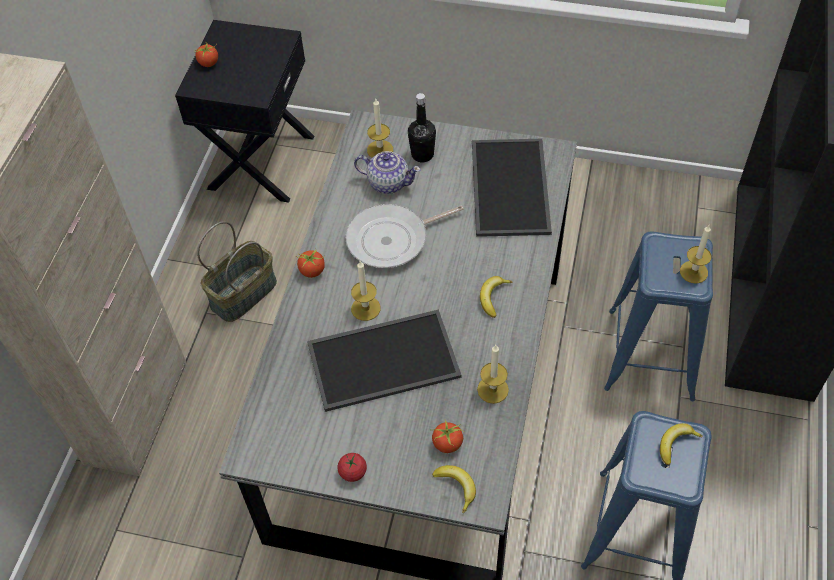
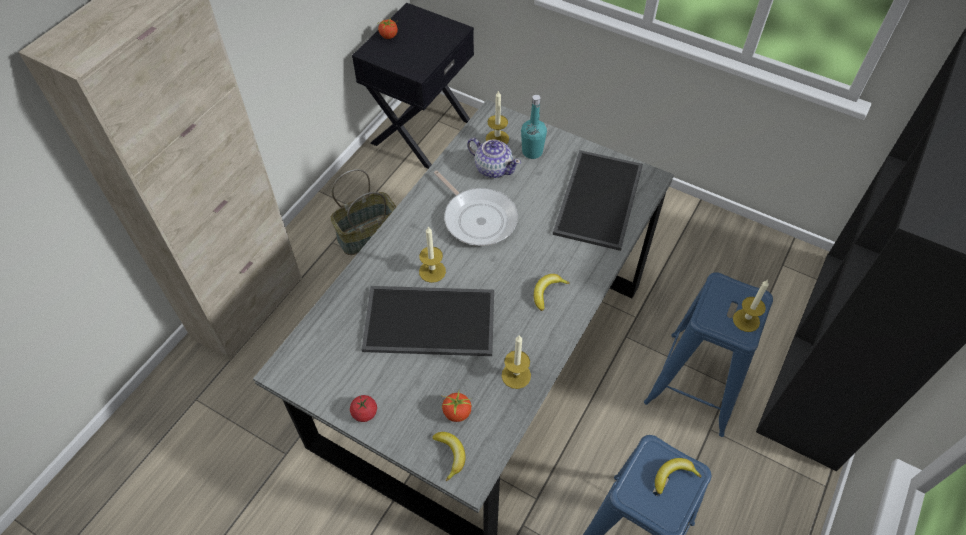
camera: 15 degrees right, 0 degrees up
tomato [296,247,325,278] -> none
frying pan [345,204,464,268] -> frying pan turned 120 degrees counterclockwise [434,170,518,246]
black bottle [408,93,436,162] -> turquoise bottle [521,95,547,159]

